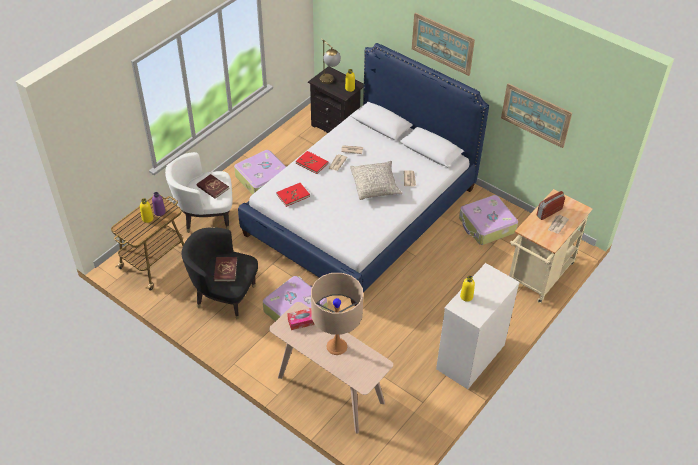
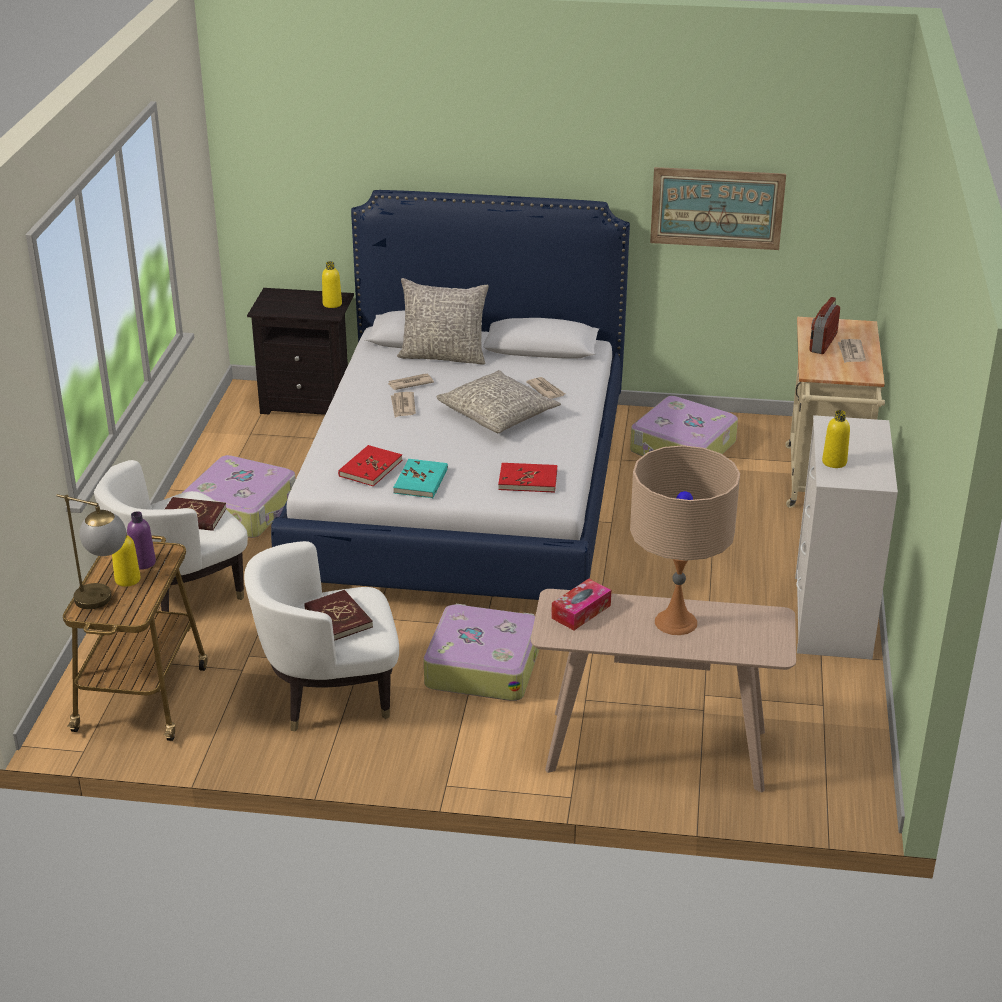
camera: 30 degrees left, 15 degrees down
black armchair [181,227,258,319] -> white armchair [244,541,399,732]
red book [296,151,328,174] -> red book moved to [498,463,557,493]
table lamp [320,38,341,84] -> table lamp moved to [56,494,126,609]
picture [412,12,475,76] -> none
none -> turquoise book [393,459,448,498]
none -> grey pillow [397,278,489,365]

